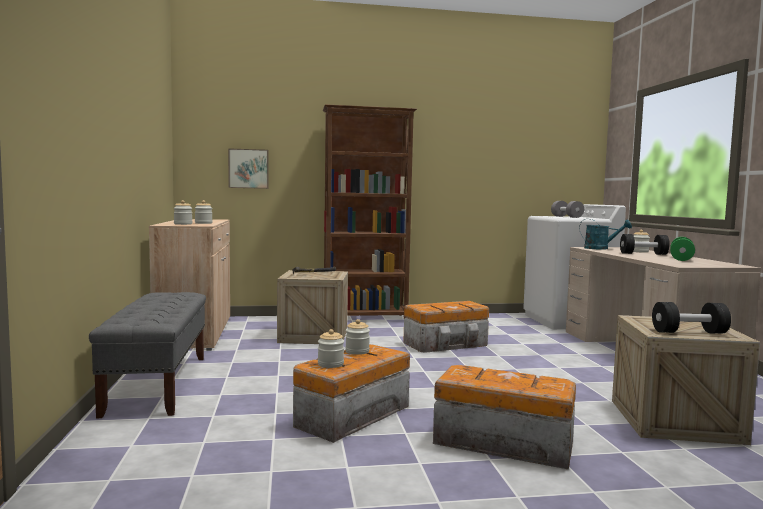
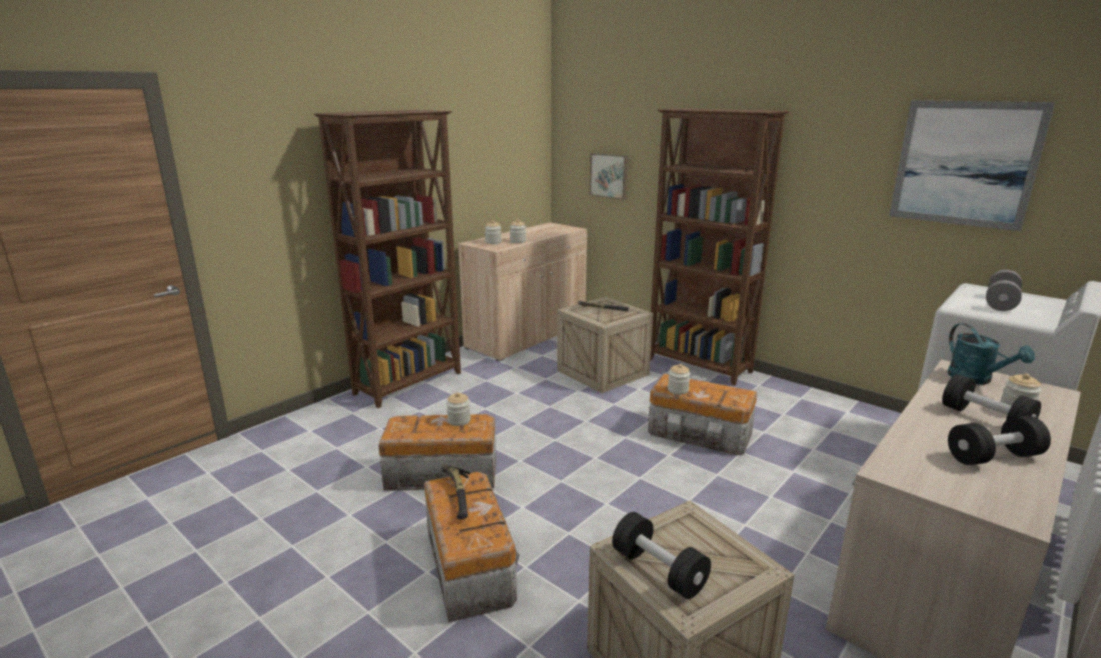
camera: 50 degrees right, 15 degrees up
grey bench [89,292,206,418] -> brown bookcase [314,110,461,408]
jar [318,329,344,368] -> jar moved to [668,364,690,395]
green dumbbell [670,237,695,261] -> black dumbbell [948,416,1051,465]
none -> hammer [441,464,470,519]
none -> picture [889,100,1055,231]

